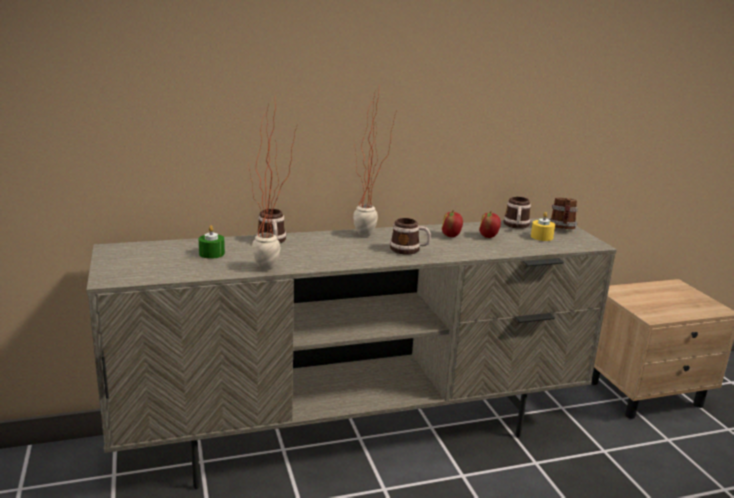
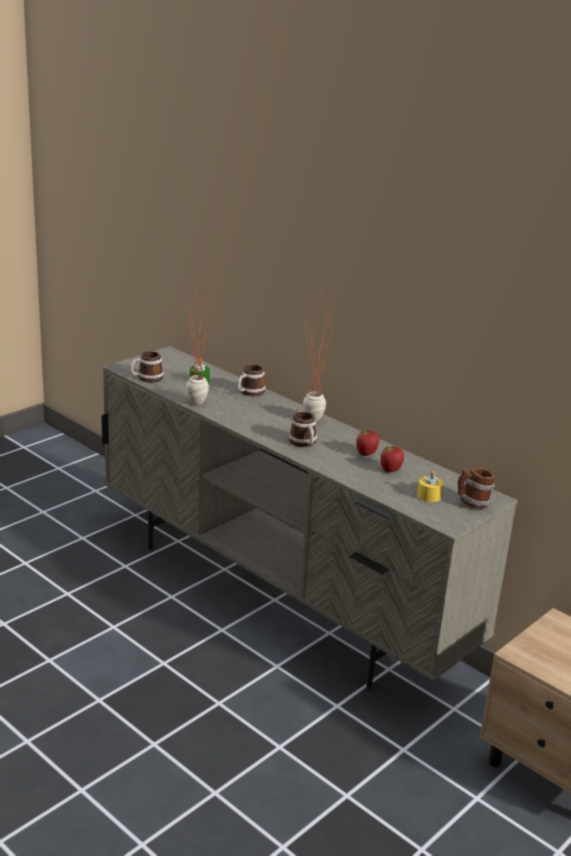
camera: 60 degrees right, 5 degrees up
mug [503,197,531,229] -> mug moved to [130,351,164,383]

